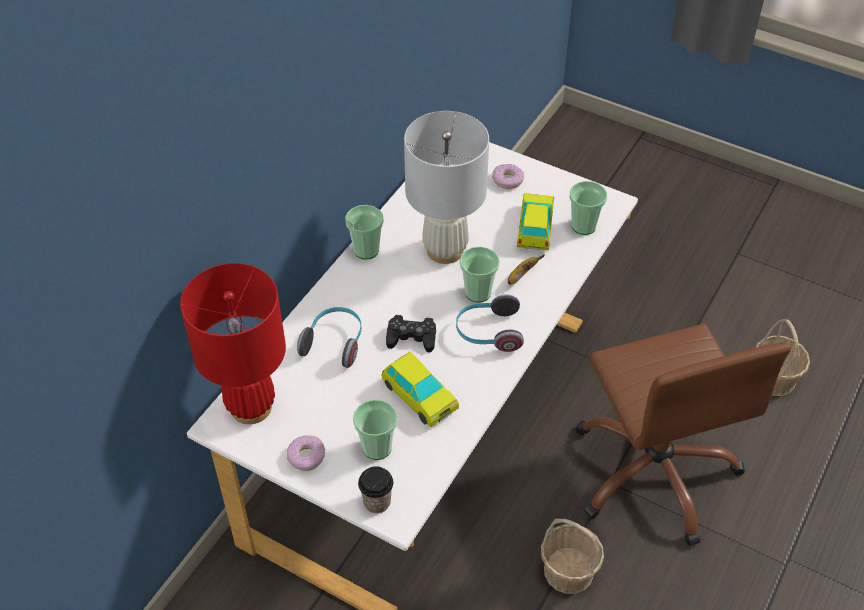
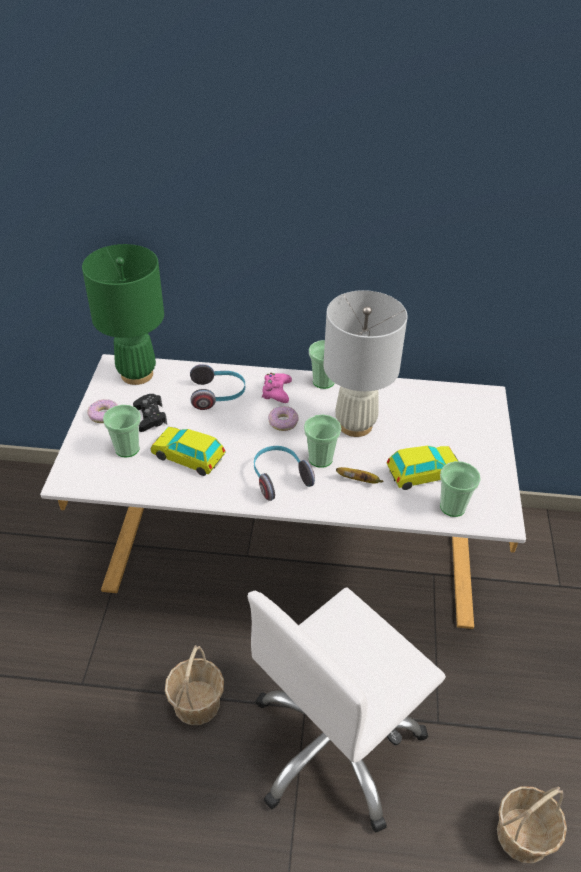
camera: 65 degrees right, 5 degrees down
red table lamp [180,263,286,424] -> green table lamp [82,244,164,385]
cup [358,466,393,513] -> none
toy car [381,352,459,427] -> toy car turned 90 degrees clockwise [151,427,226,476]
black game controller [386,315,436,353] -> black game controller moved to [133,394,167,432]
donut [492,164,524,189] -> donut moved to [268,406,299,431]
brown office chair [575,323,791,546] -> white office chair [248,587,446,833]
none -> pink game controller [262,373,292,403]

